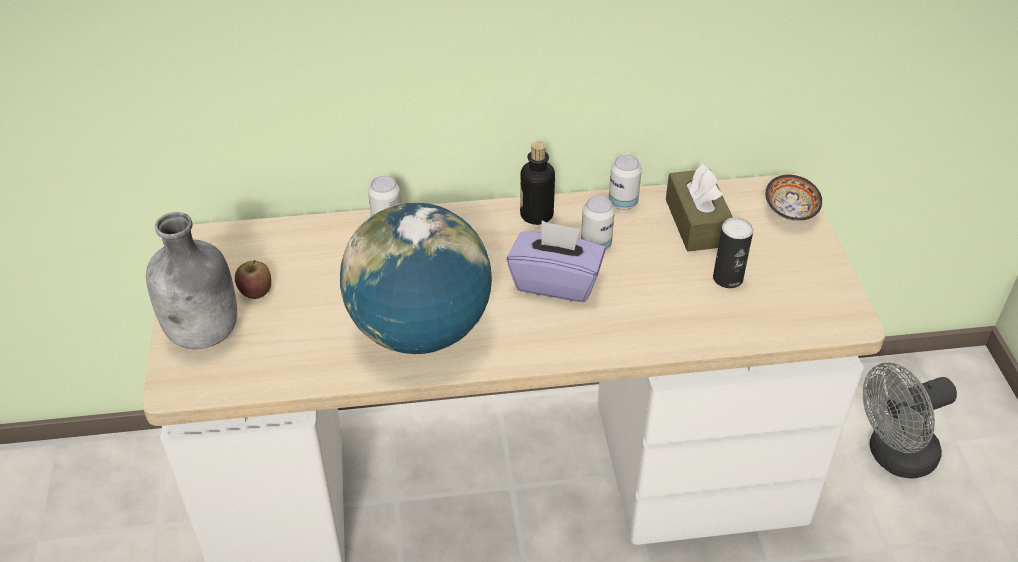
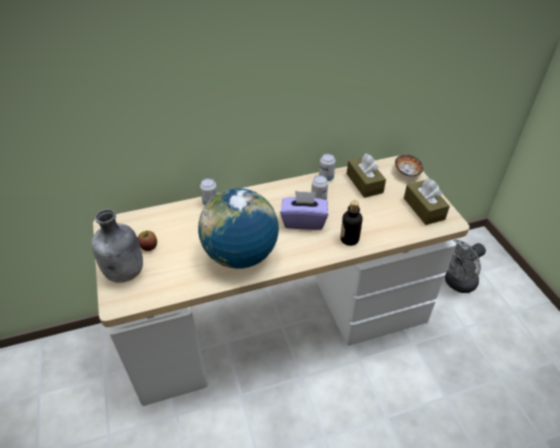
camera: 10 degrees left, 0 degrees up
bottle [520,141,555,225] -> bottle moved to [340,200,362,246]
can [713,217,753,288] -> none
none -> brown tissue box [404,178,450,225]

